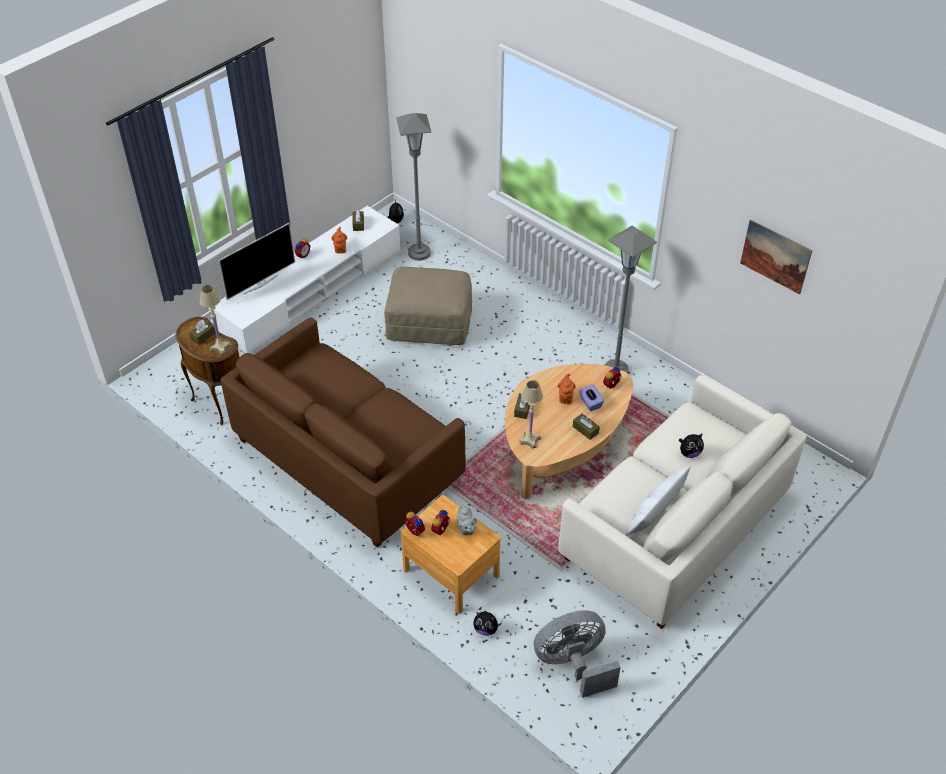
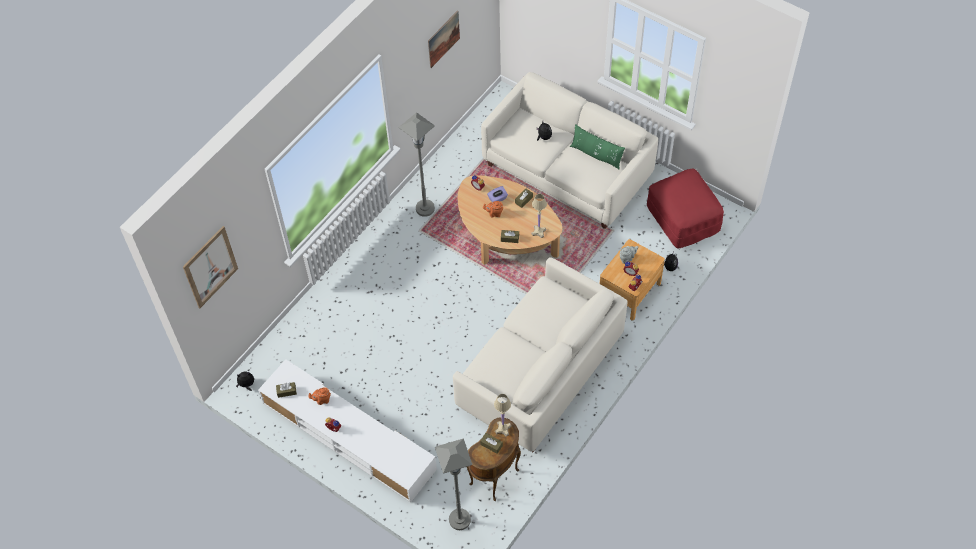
camera: 95 degrees left, 10 degrees up
television [218,223,295,300] -> none
brown sofa [220,317,466,548] -> white sofa [453,257,627,452]
beige ottoman [384,267,472,345] -> none
grey floor lamp [396,113,431,261] -> grey floor lamp moved to [435,438,472,530]
grey fan [534,610,621,698] -> red ottoman [647,168,724,249]
white pillow [626,466,691,536] -> green pillow [570,124,625,169]
none -> picture [183,226,238,308]

